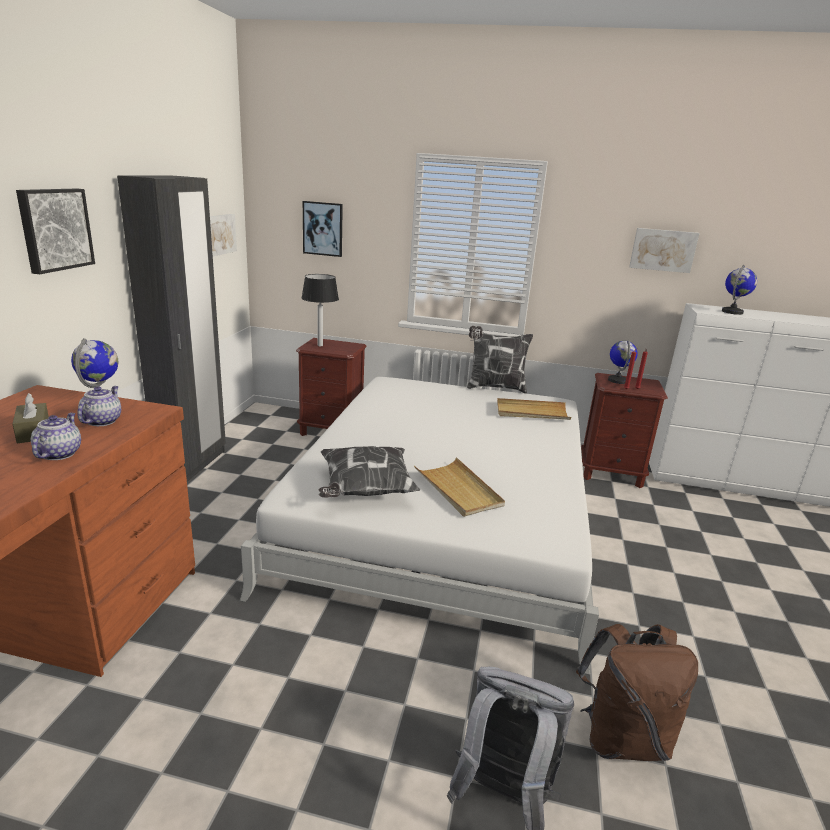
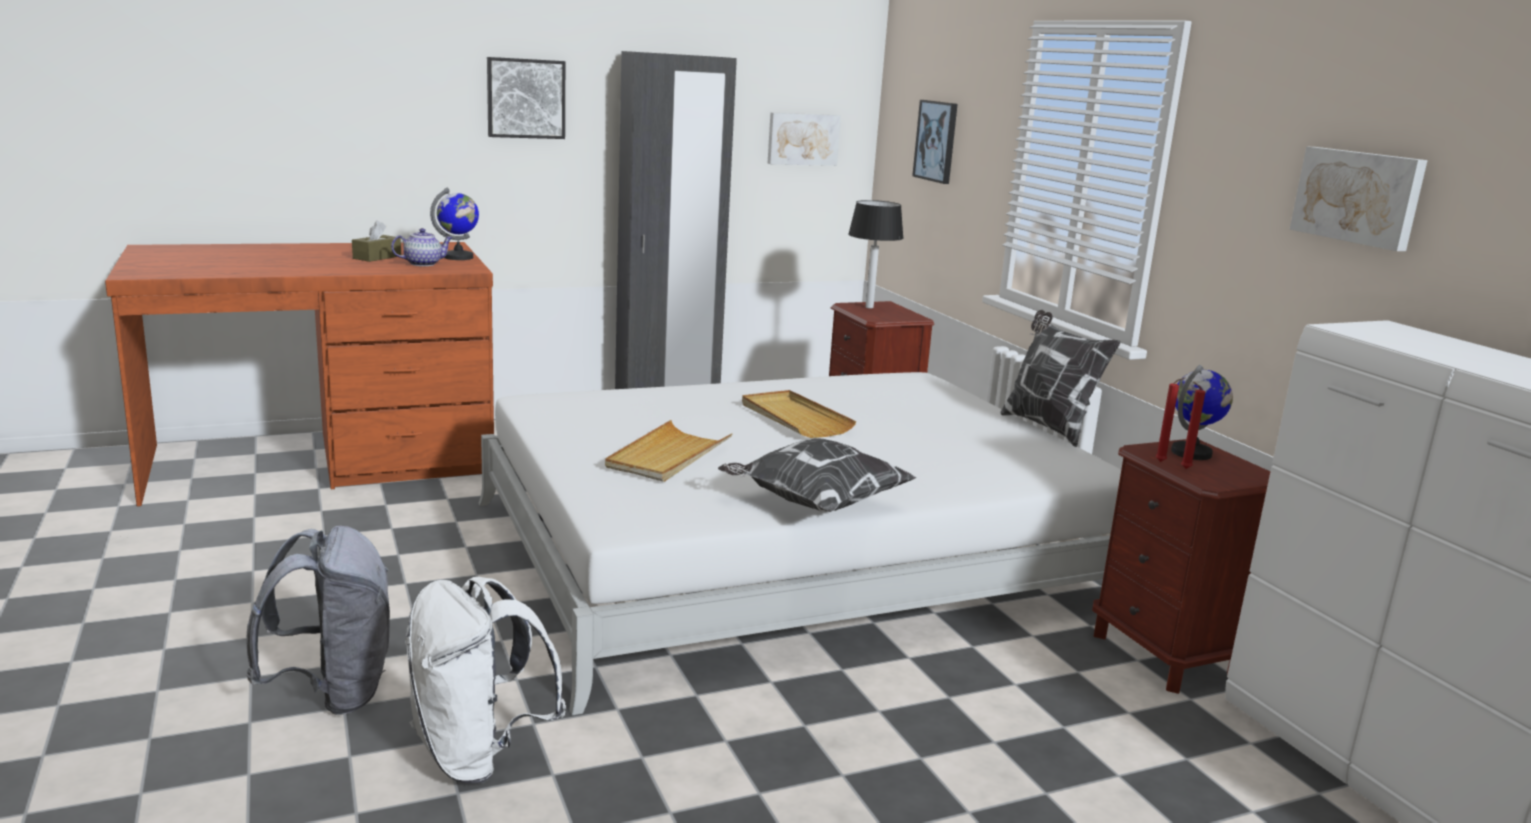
camera: 55 degrees right, 5 degrees down
teapot [31,413,81,460] -> none
pillow [319,446,420,498] -> pillow moved to [718,438,917,512]
beige tray [497,398,571,420] -> beige tray moved to [742,390,857,438]
brown backpack [576,624,698,761] -> white backpack [405,577,566,784]
globe [722,265,757,315] -> none

